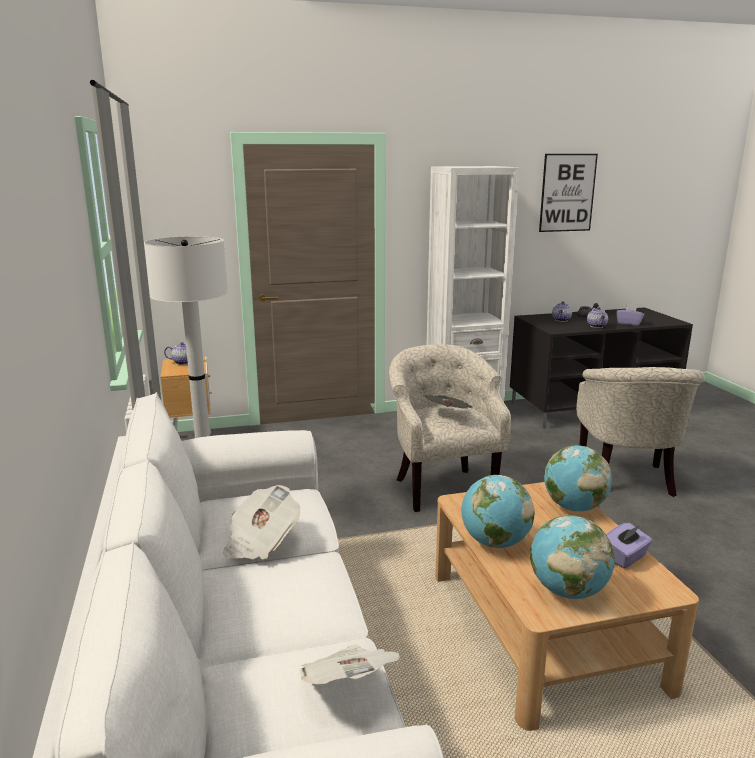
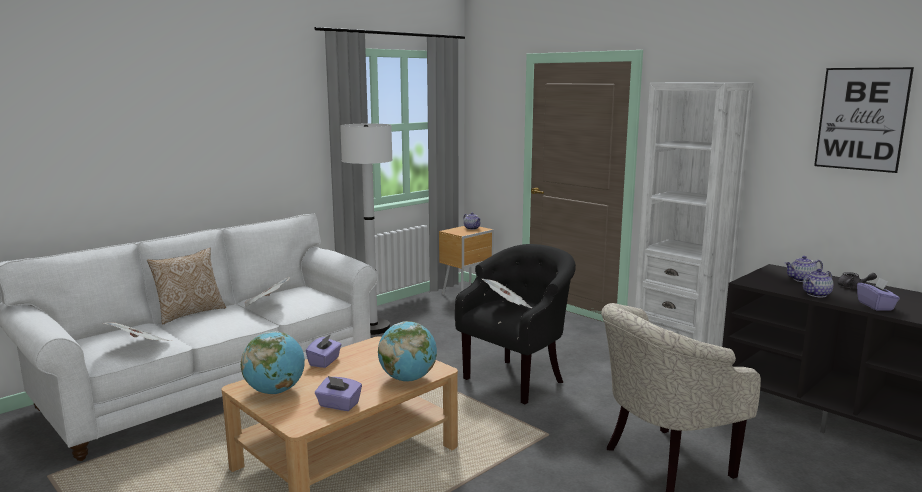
camera: 60 degrees right, 5 degrees down
beige armchair [389,344,511,512] -> black armchair [455,244,576,404]
globe [461,475,534,548] -> purple tissue box [306,334,342,368]
none -> pillow [147,248,226,324]

